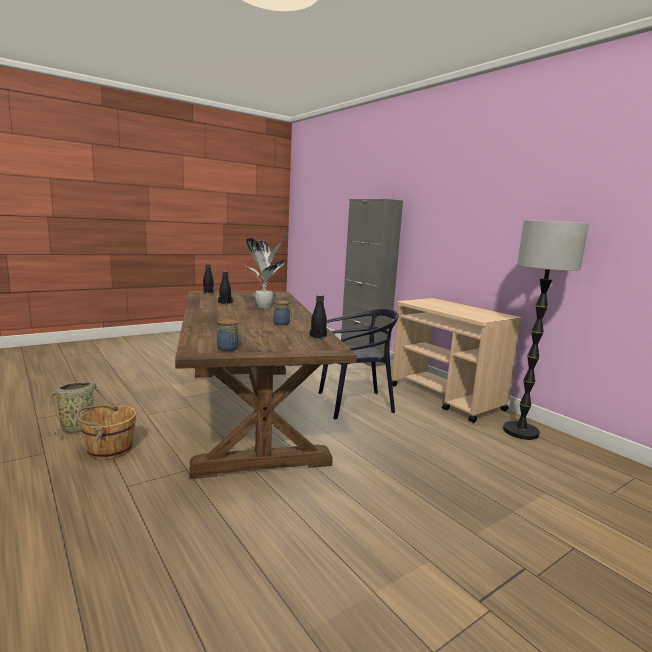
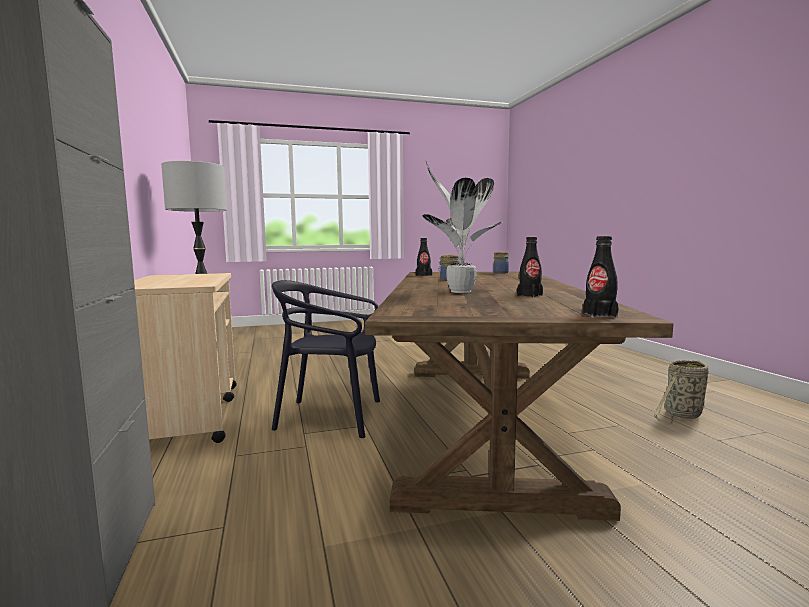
camera: 160 degrees left, 5 degrees down
brown bucket [76,404,136,460] -> none

